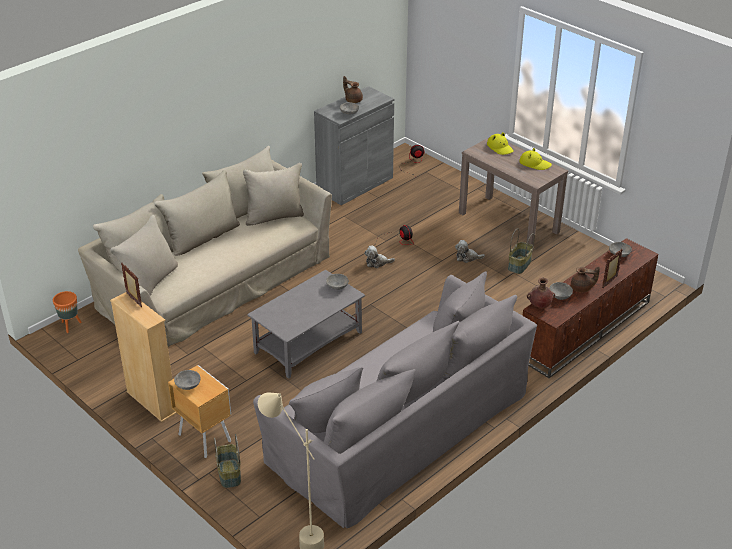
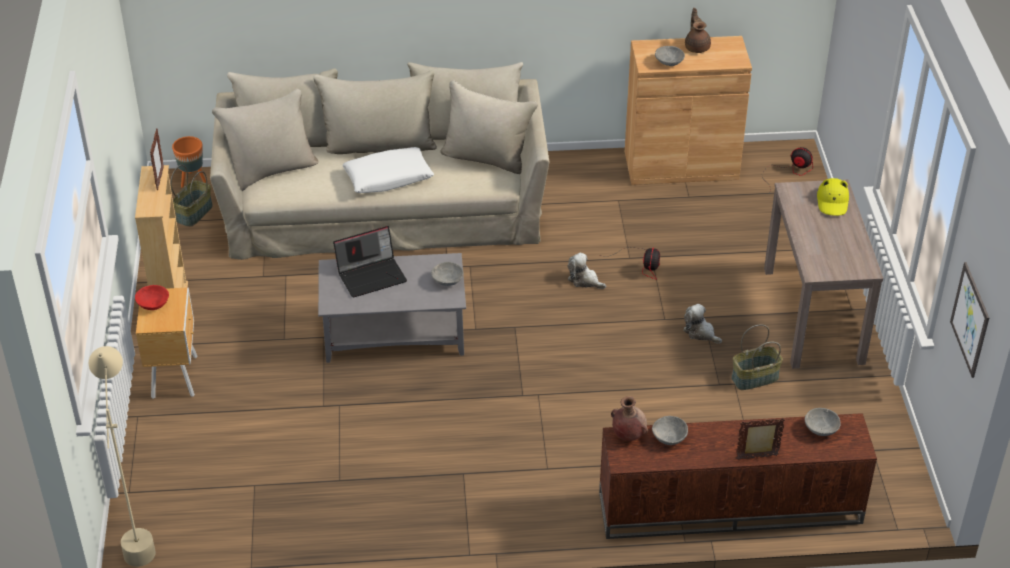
camera: 40 degrees right, 5 degrees up
grey bowl [174,370,201,390] -> red bowl [135,285,169,310]
basket [214,434,241,488] -> basket moved to [171,165,213,227]
grey sofa [253,271,537,528] -> none
grey cabinet [314,86,394,205] -> brown cabinet [625,36,752,185]
yellow hat [519,148,552,170] -> none
brown teapot [571,267,600,292] -> none
none -> laptop [333,226,407,298]
none -> white pillow [342,147,434,193]
none -> picture [950,262,989,378]

